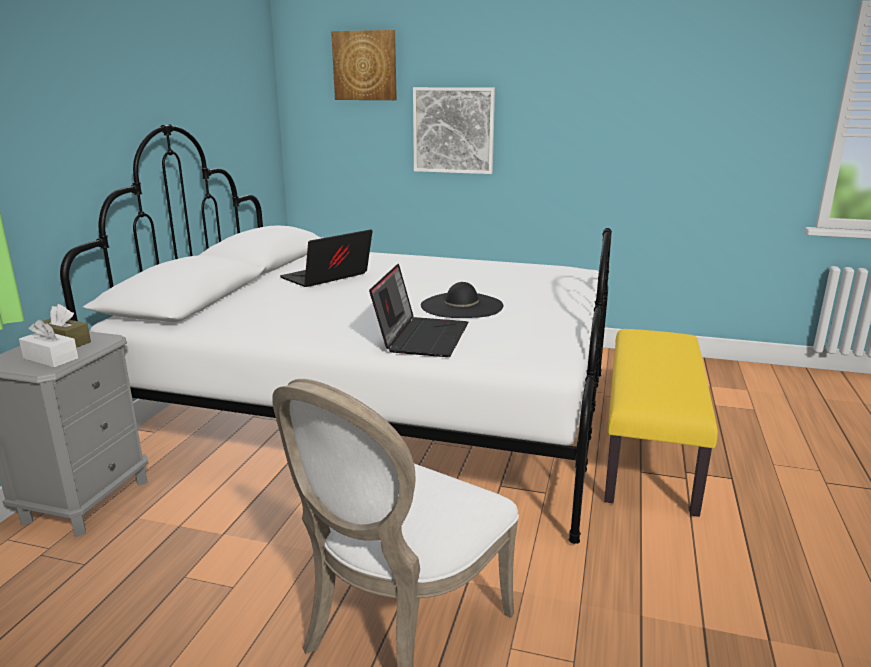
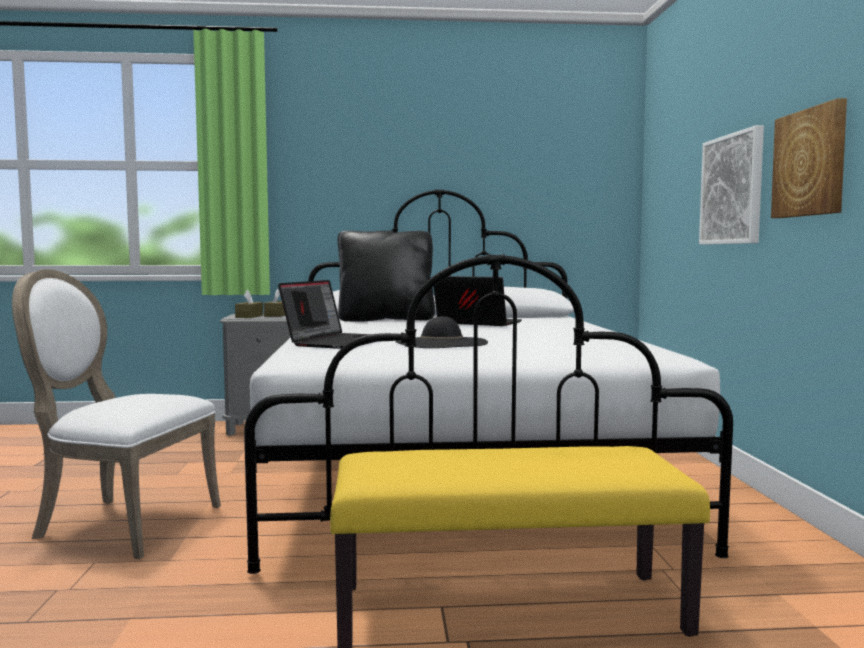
camera: 70 degrees right, 15 degrees down
white tissue box [19,319,78,368] -> brown tissue box [235,290,263,318]
picture [331,30,397,100] -> picture moved to [771,98,847,218]
laptop [369,264,468,357] -> laptop turned 60 degrees counterclockwise [278,280,373,349]
none -> black pillow [338,231,435,322]

